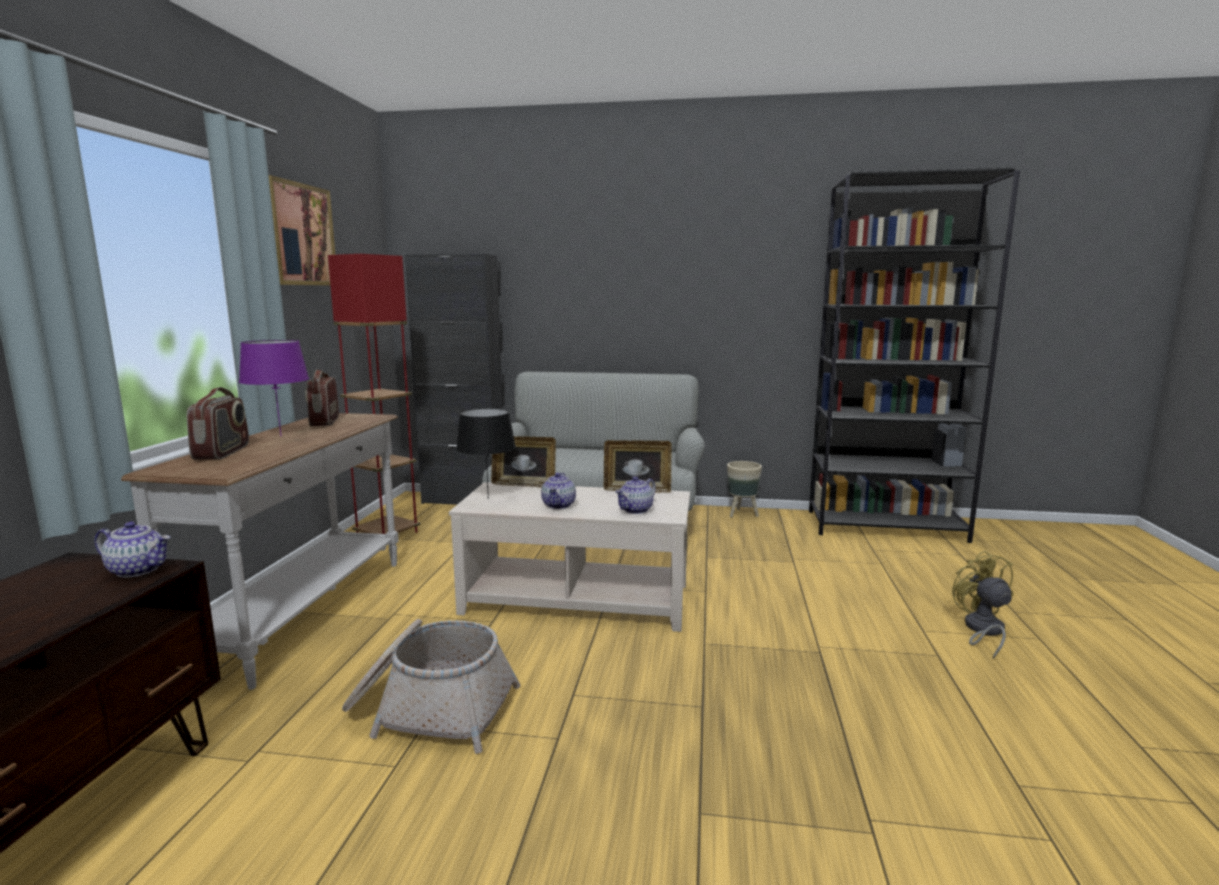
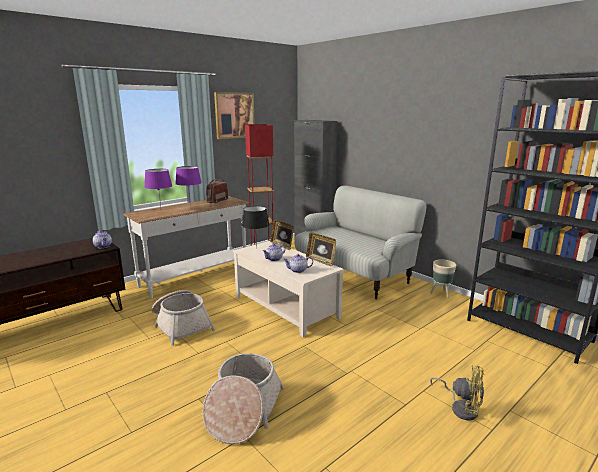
camera: 40 degrees right, 5 degrees up
radio [187,387,249,460] -> purple table lamp [144,169,172,206]
yellow fan [952,551,1014,659] -> yellow fan turned 90 degrees clockwise [430,365,484,421]
none -> basket [203,353,284,444]

